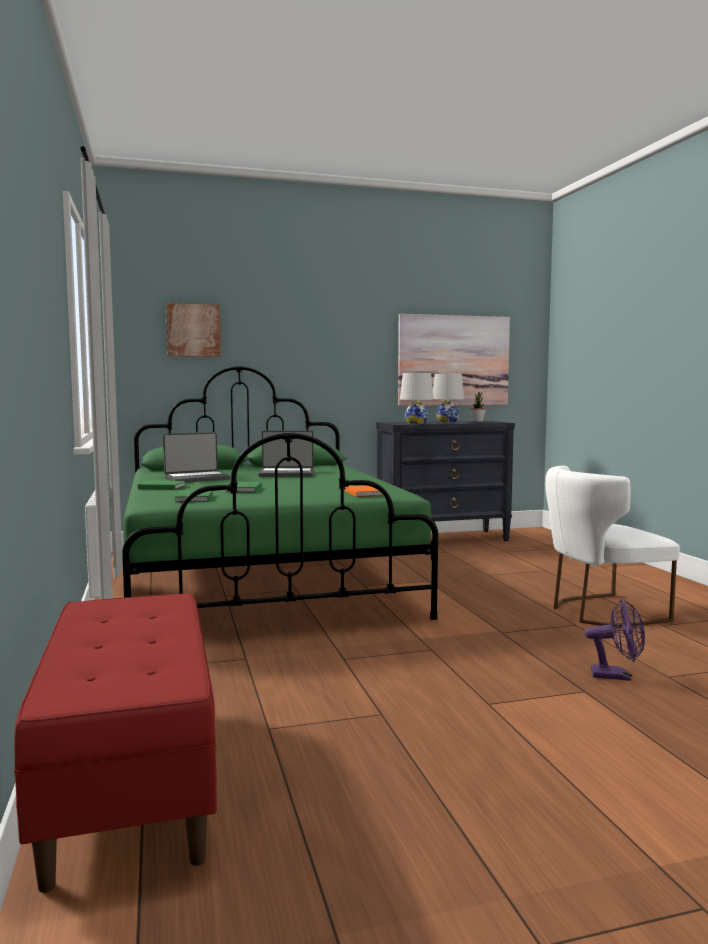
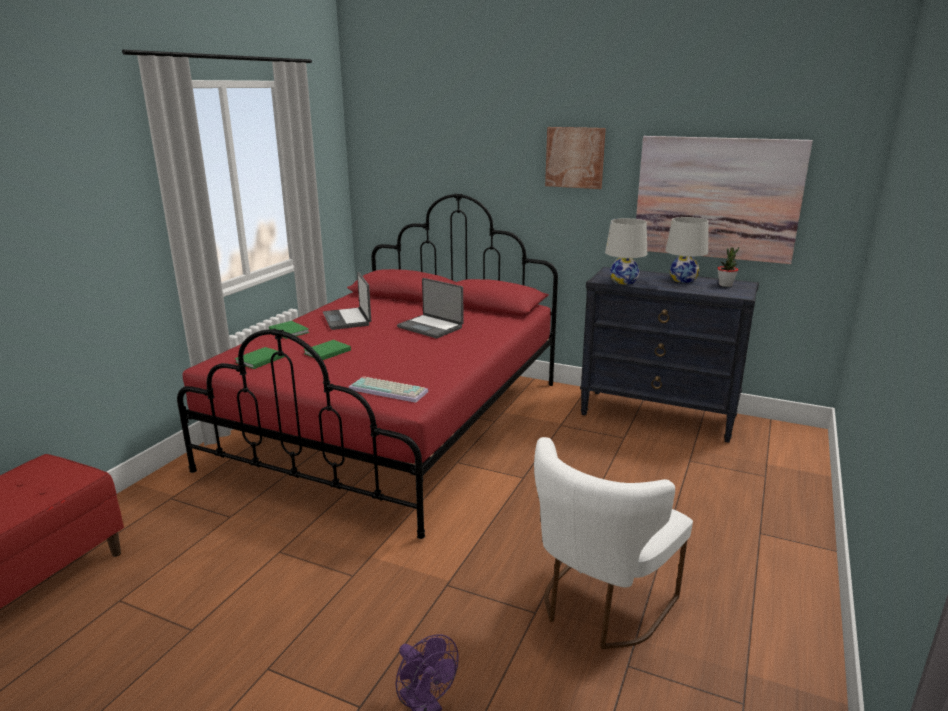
camera: 40 degrees right, 15 degrees up
green bed [122,366,438,620] -> red bed [177,193,558,539]
laptop [163,432,231,482] -> laptop turned 60 degrees clockwise [323,272,371,330]
picture [166,303,221,357] -> picture moved to [545,127,606,189]
orange book [345,485,384,497] -> keyboard [349,376,428,403]
white chair [545,466,680,627] -> white chair turned 75 degrees counterclockwise [534,437,693,649]

